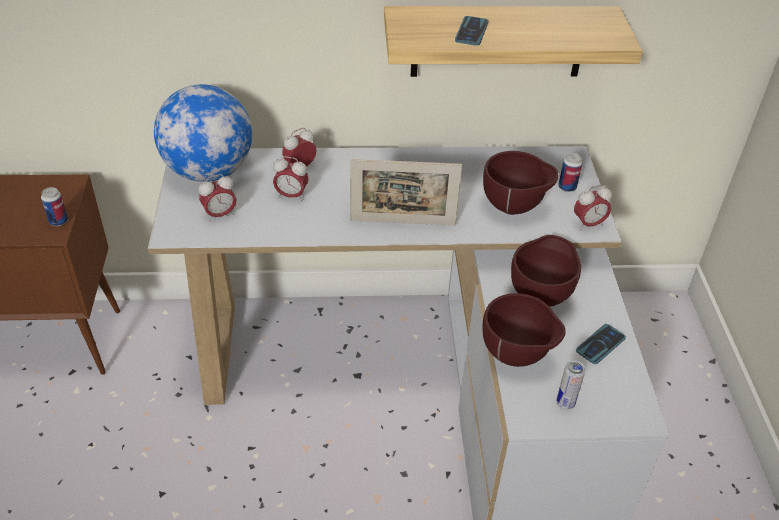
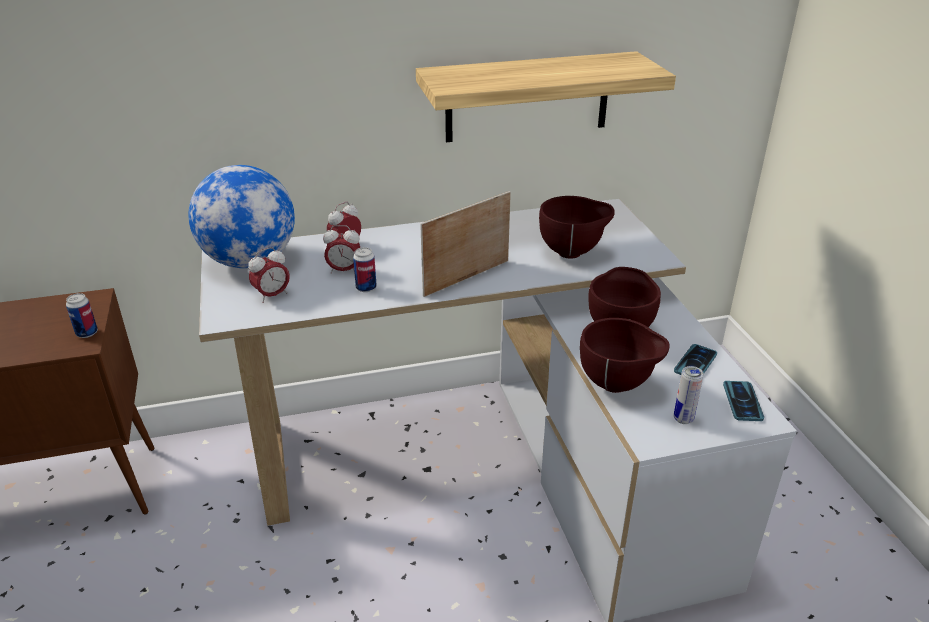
camera: 10 degrees left, 10 degrees down
picture frame [350,159,462,225] -> picture frame turned 150 degrees clockwise [420,191,511,297]
phone [455,16,489,46] -> phone moved to [723,381,764,421]
can [558,153,582,192] -> can moved to [353,247,377,292]
alarm clock [574,185,612,230] -> none

